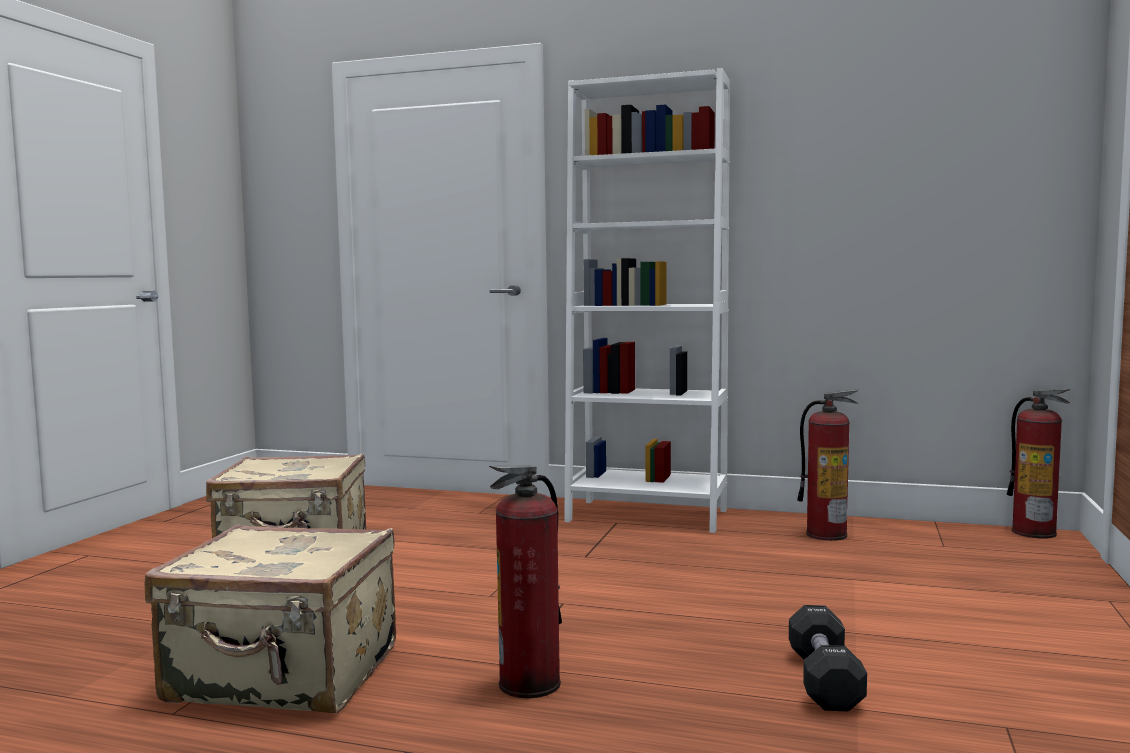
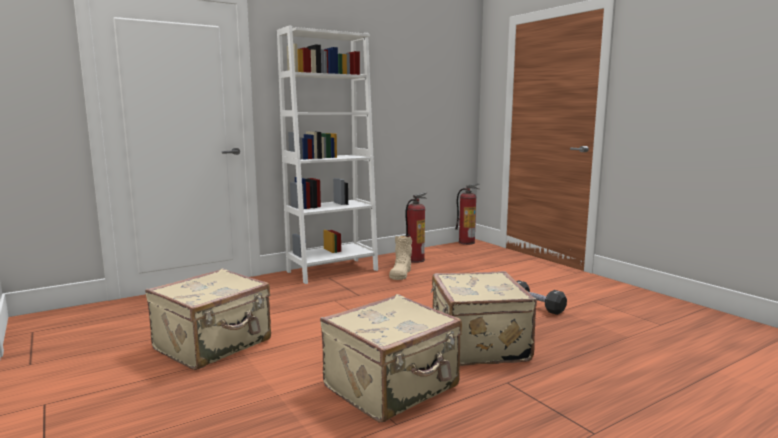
camera: 50 degrees left, 5 degrees up
fire extinguisher [489,465,562,698] -> beige suitcase [431,271,537,366]
none -> beige boot [389,236,412,280]

